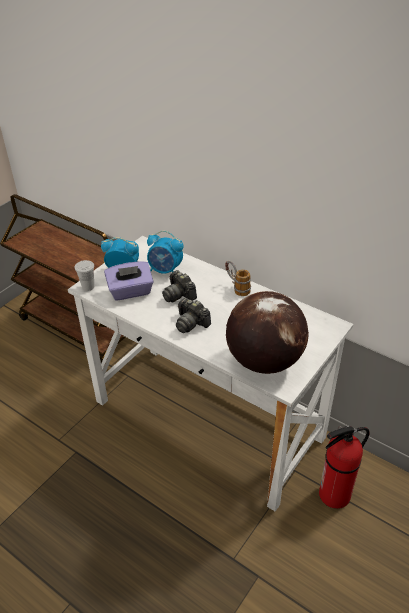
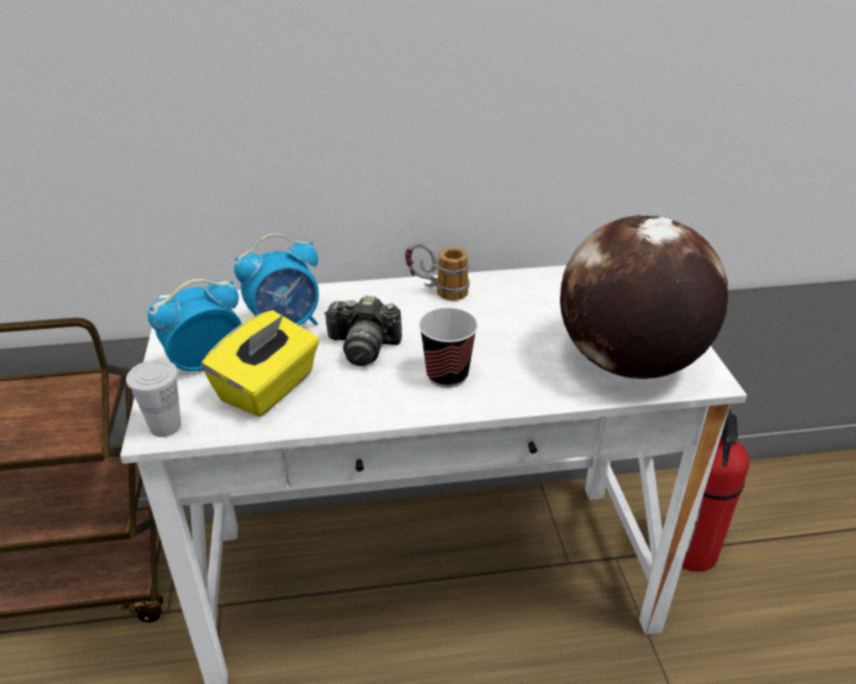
camera: 45 degrees left, 5 degrees down
purple tissue box [104,261,153,301] -> yellow tissue box [201,310,319,417]
camera [176,298,211,333] -> cup [419,308,478,388]

